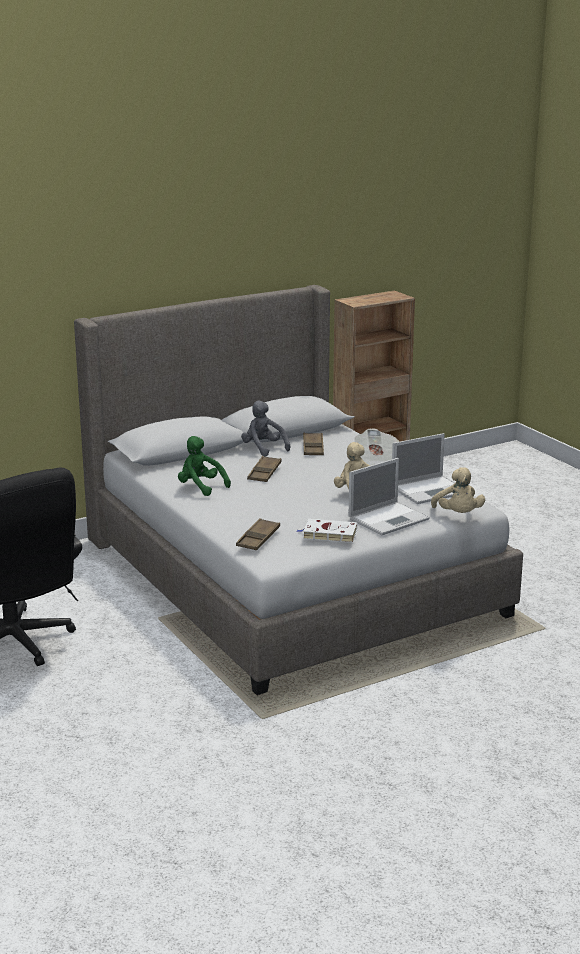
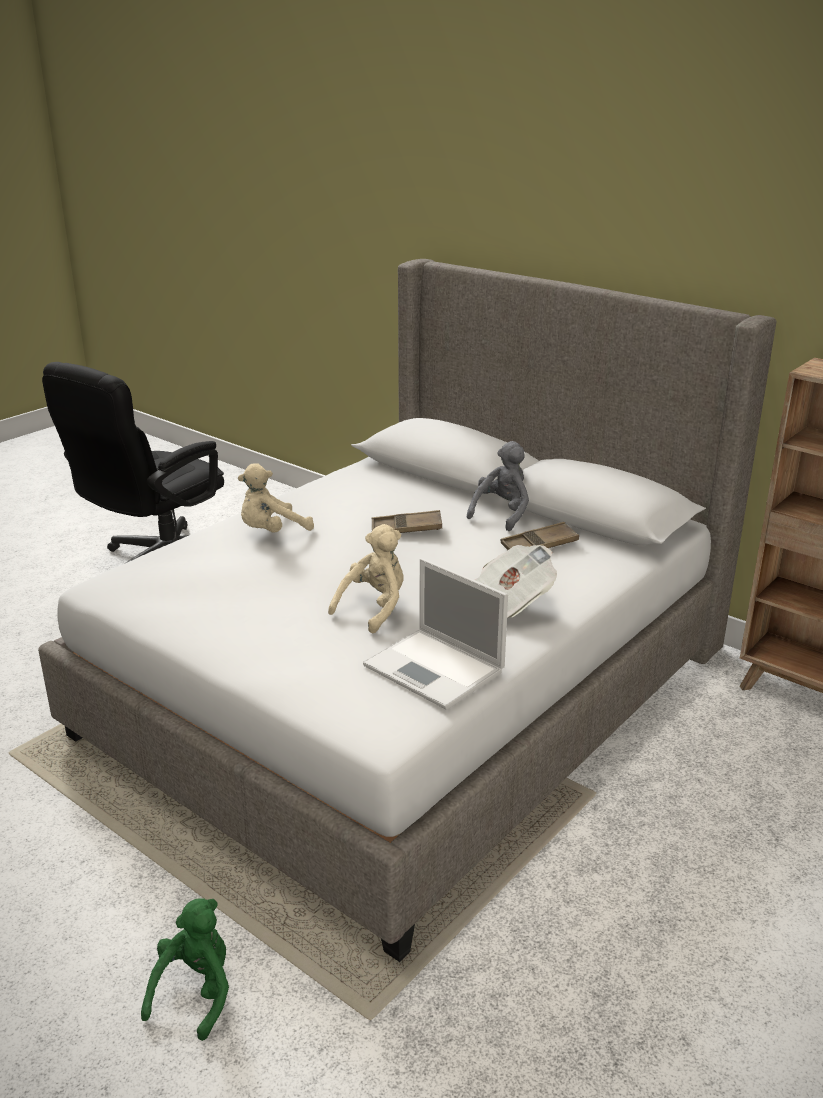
camera: 70 degrees right, 5 degrees up
green plush toy [178,436,231,496] -> green plush toy moved to [141,898,229,1041]
brown tray [236,518,280,550] -> none
white book [296,519,357,543] -> none
laptop [349,458,430,536] -> none
beige plush toy [431,467,485,513] -> beige plush toy moved to [238,463,314,533]

